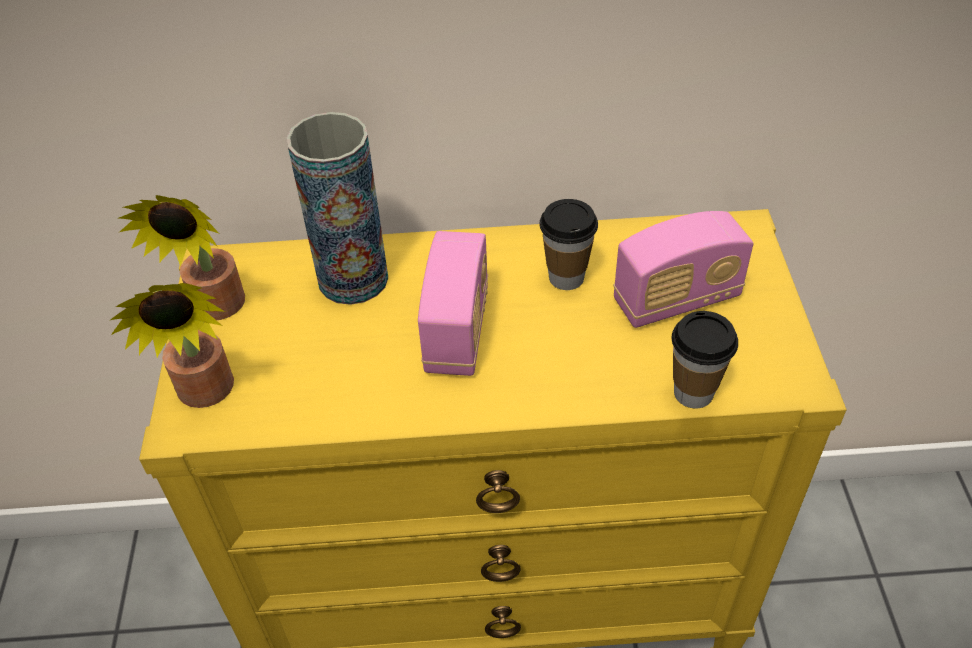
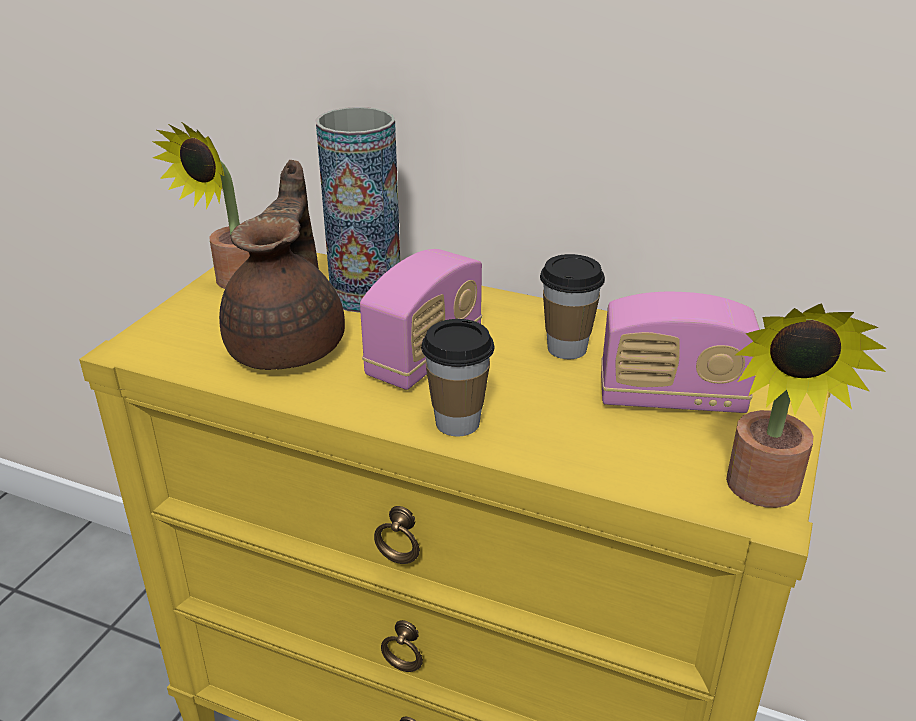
camera: 25 degrees right, 15 degrees down
potted plant [109,283,234,408] -> potted plant moved to [726,303,887,508]
cup [671,311,738,409] -> cup moved to [421,319,494,436]
none -> brown teapot [219,160,345,370]

